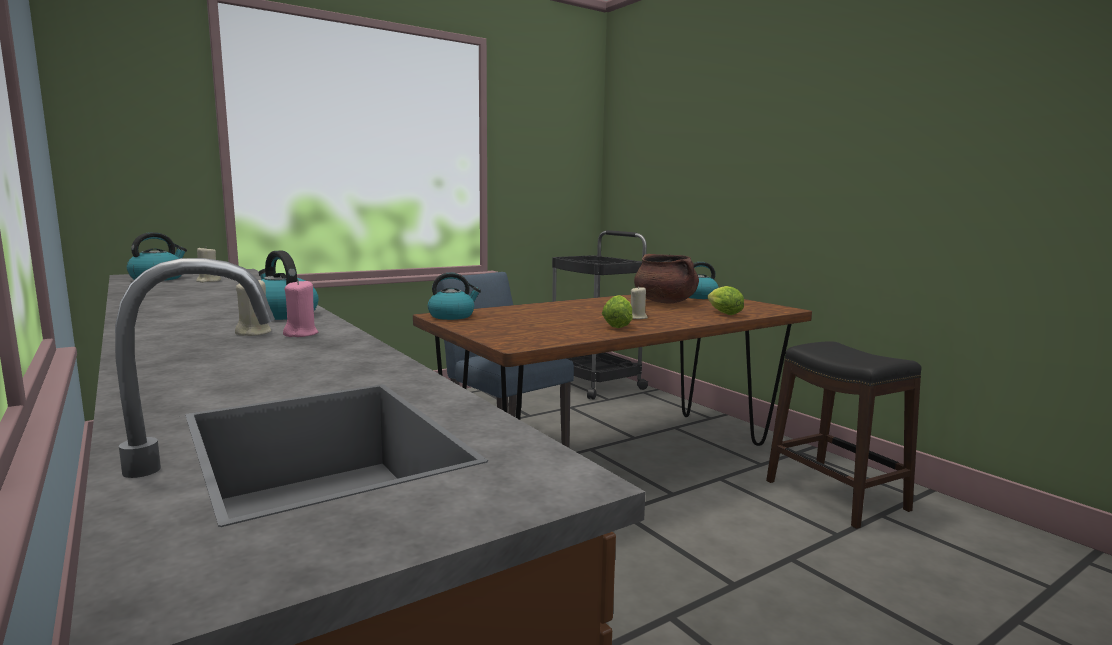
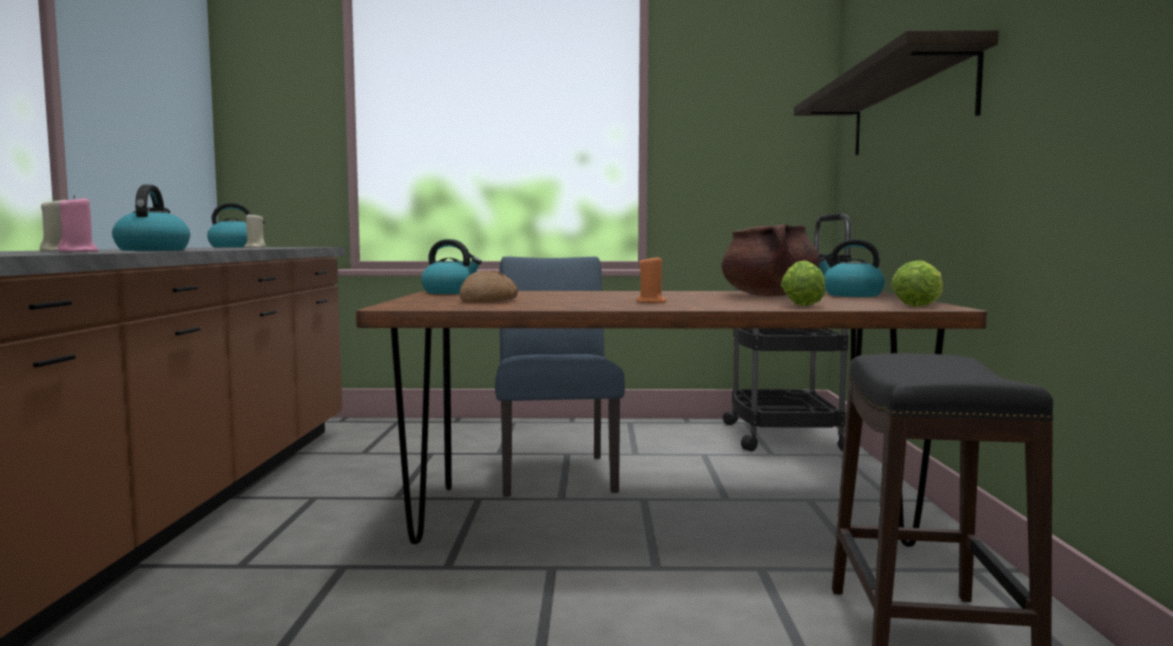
camera: 35 degrees right, 5 degrees down
lettuce [602,295,633,328] -> lettuce moved to [891,260,943,307]
beige candle [631,286,648,319] -> orange candle [637,255,666,303]
none -> bread [459,271,518,302]
none -> shelf [794,30,999,155]

